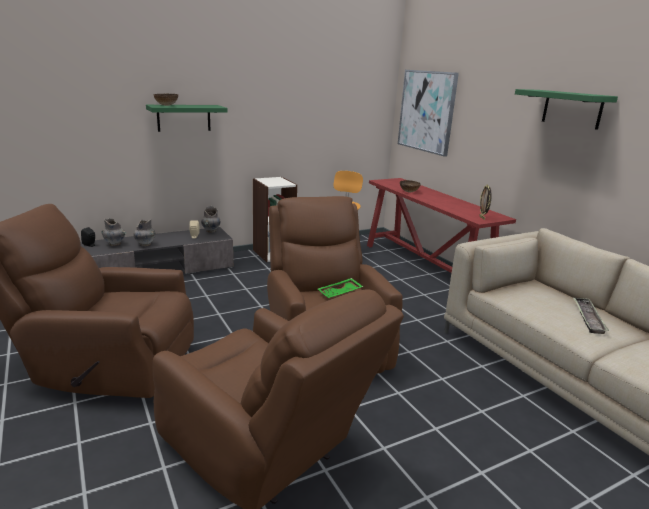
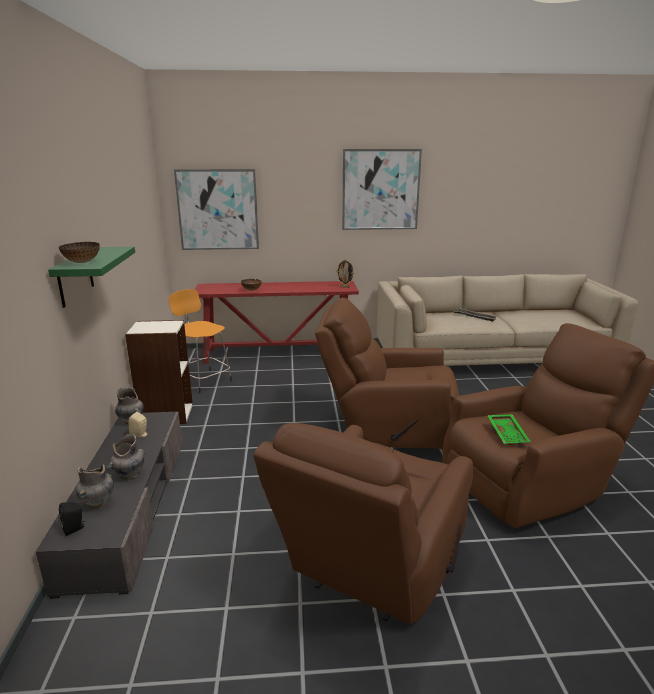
camera: 65 degrees left, 0 degrees up
green tray [318,278,363,298] -> green tray moved to [487,414,531,445]
green shelf [515,89,618,130] -> picture [342,149,422,230]

